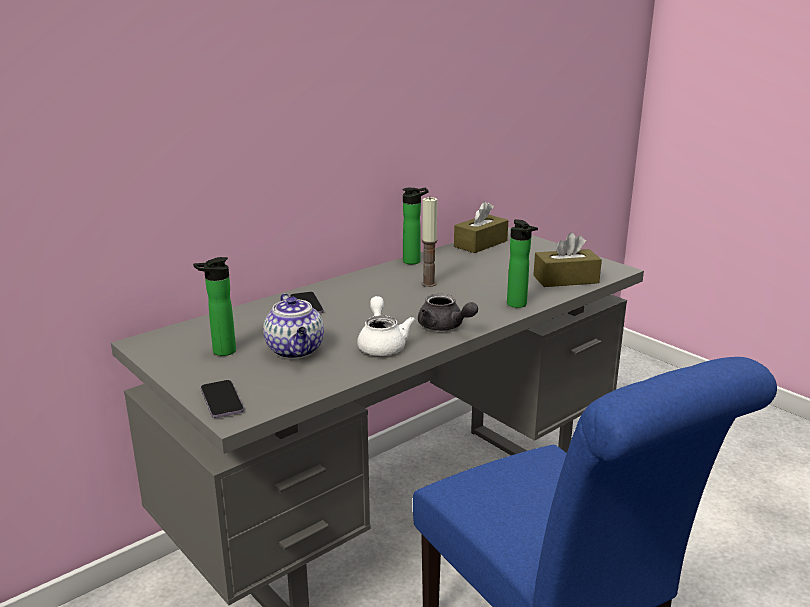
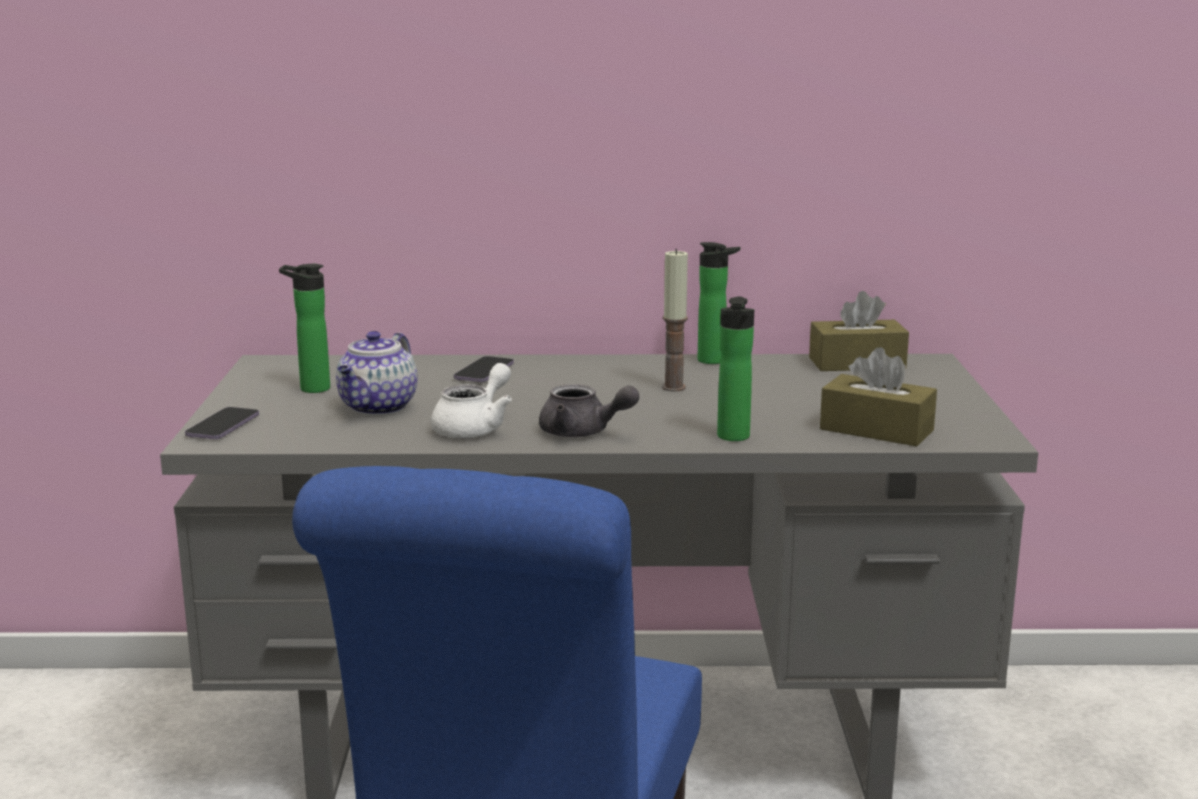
camera: 40 degrees right, 5 degrees down
grey teapot [418,294,478,331] -> grey teapot turned 60 degrees counterclockwise [539,384,639,437]

